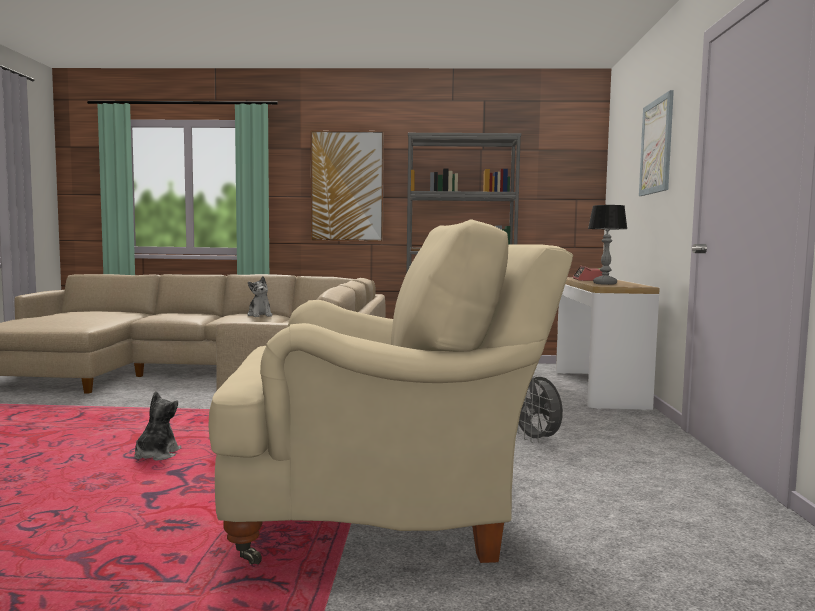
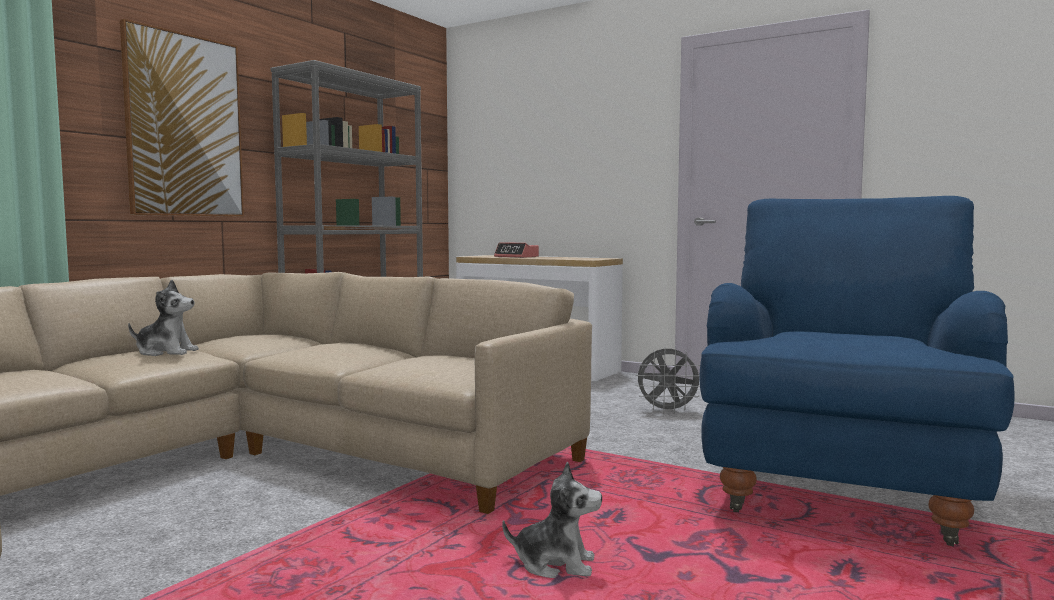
camera: 60 degrees left, 0 degrees up
plush toy [134,391,182,461] -> plush toy turned 150 degrees clockwise [502,462,602,578]
beige armchair [208,220,573,565] -> blue armchair [699,196,1015,547]
table lamp [588,205,627,285] -> none
picture [639,90,674,196] -> none

